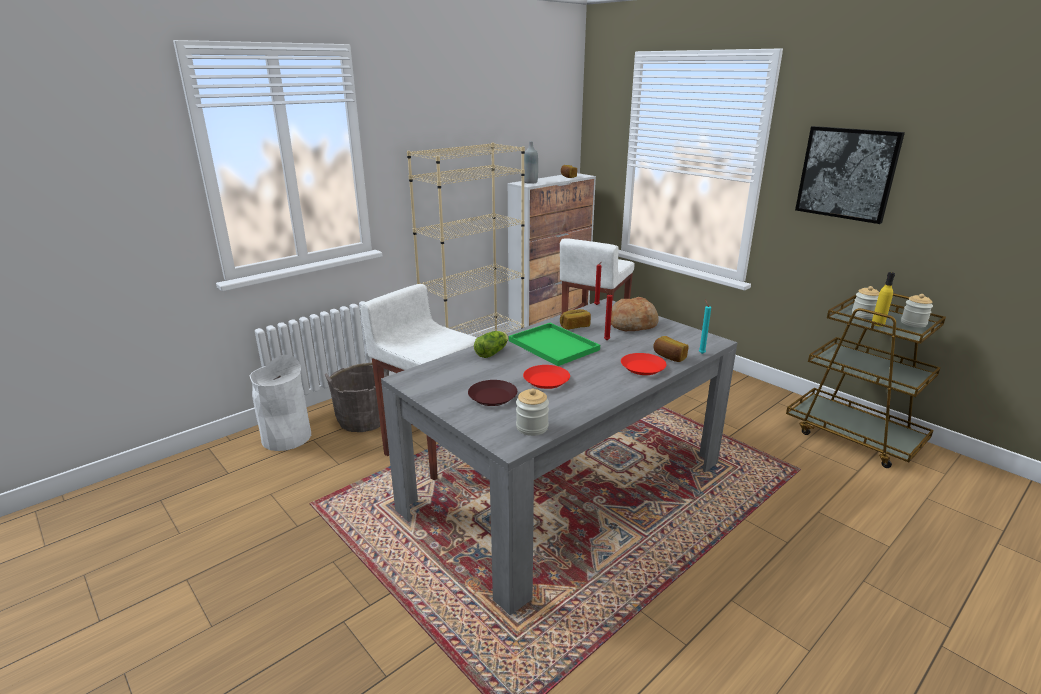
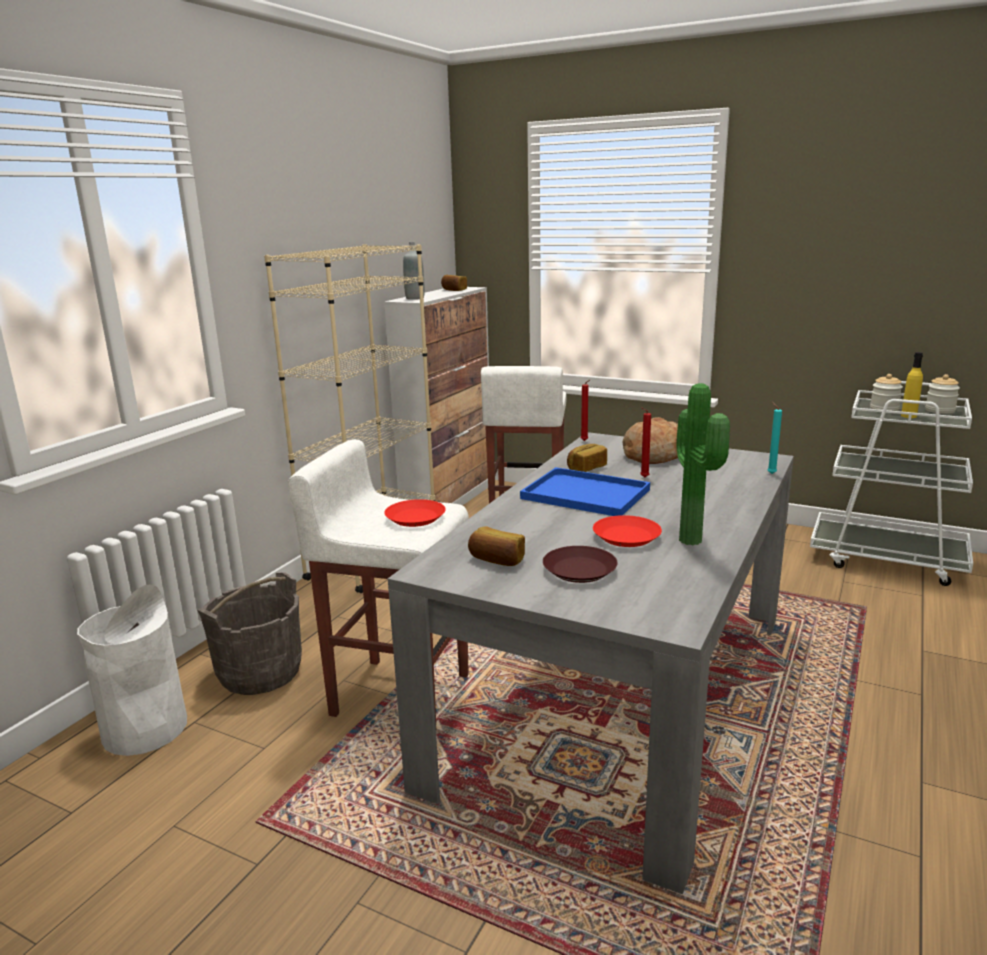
camera: 20 degrees left, 5 degrees down
lettuce [474,331,508,358] -> none
green tray [509,323,600,366] -> blue tray [520,467,650,516]
jar [516,388,549,436] -> none
red plate [621,353,667,375] -> red plate moved to [384,499,446,527]
bread [653,336,689,362] -> bread moved to [468,526,525,566]
brown cart [786,293,946,468] -> white cart [810,381,973,586]
picture [795,126,905,224] -> none
none -> potted plant [676,383,730,545]

